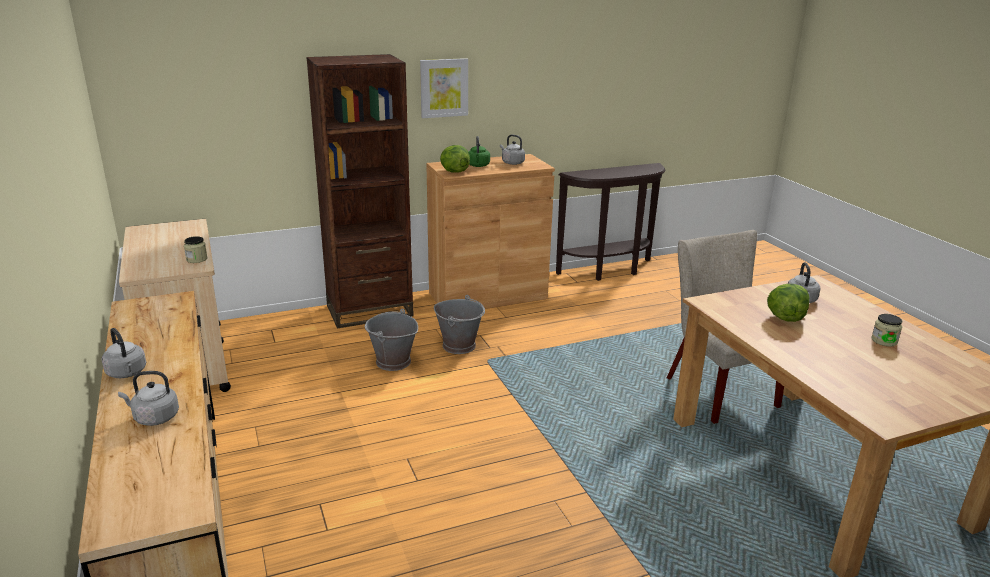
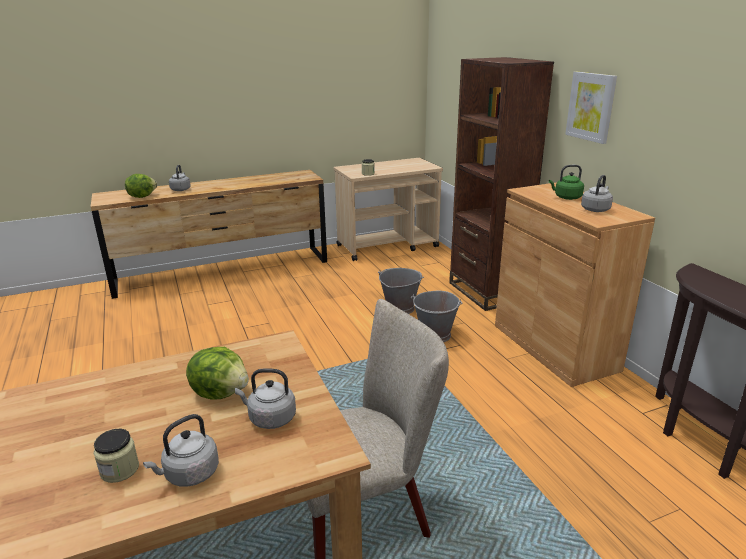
camera: 90 degrees right, 0 degrees up
grey kettle [102,328,146,378] -> grey kettle moved to [143,414,219,487]
lettuce [440,145,470,173] -> lettuce moved to [125,174,157,198]

